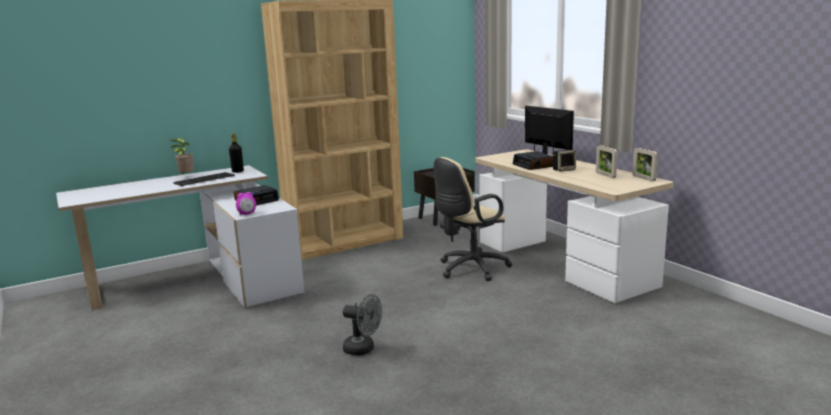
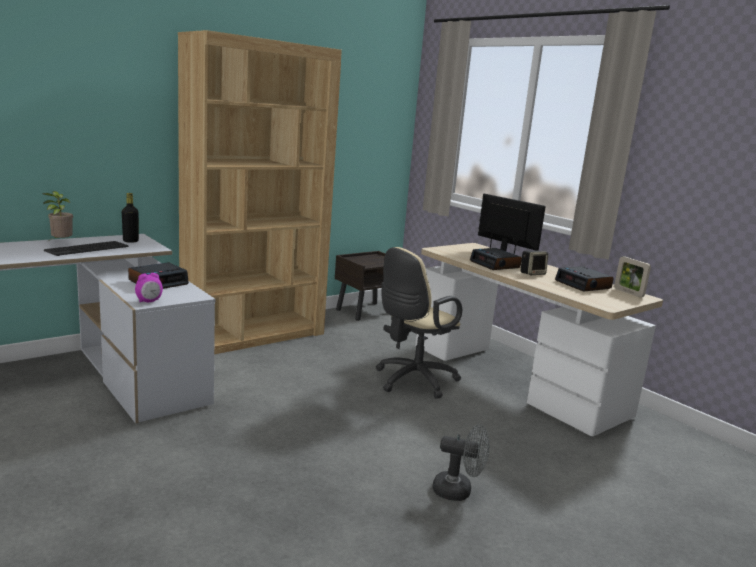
camera: 10 degrees left, 0 degrees up
grey fan [343,294,382,355] -> grey fan moved to [433,424,490,501]
picture frame [596,145,617,178] -> alarm clock [555,266,614,292]

